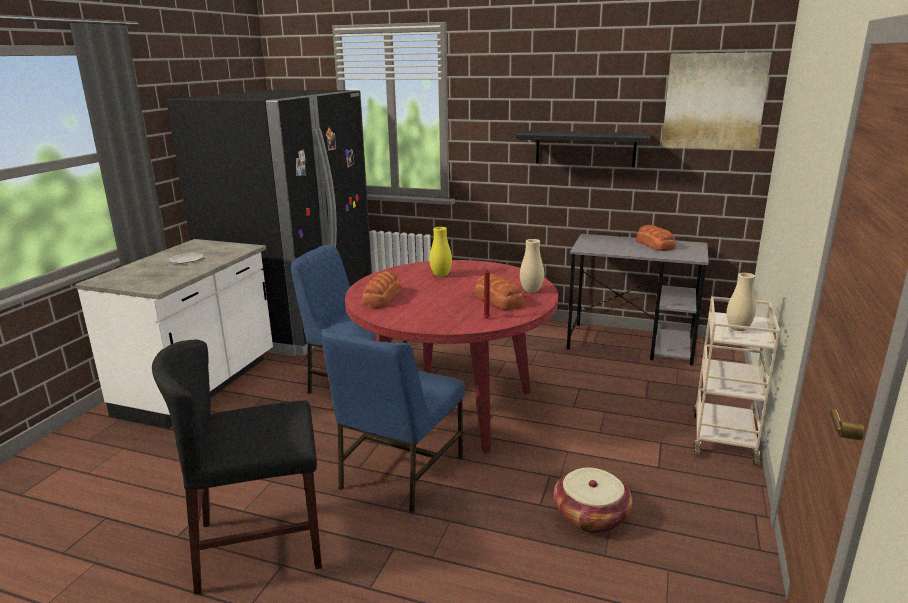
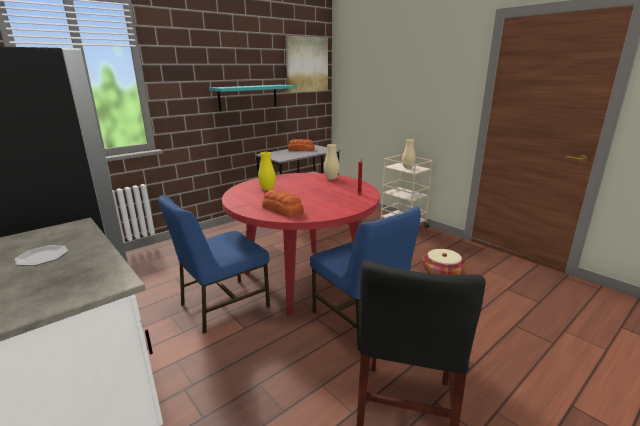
camera: 60 degrees left, 0 degrees up
bread [474,273,524,310] -> none
black shelf [516,130,651,167] -> turquoise shelf [209,85,296,111]

